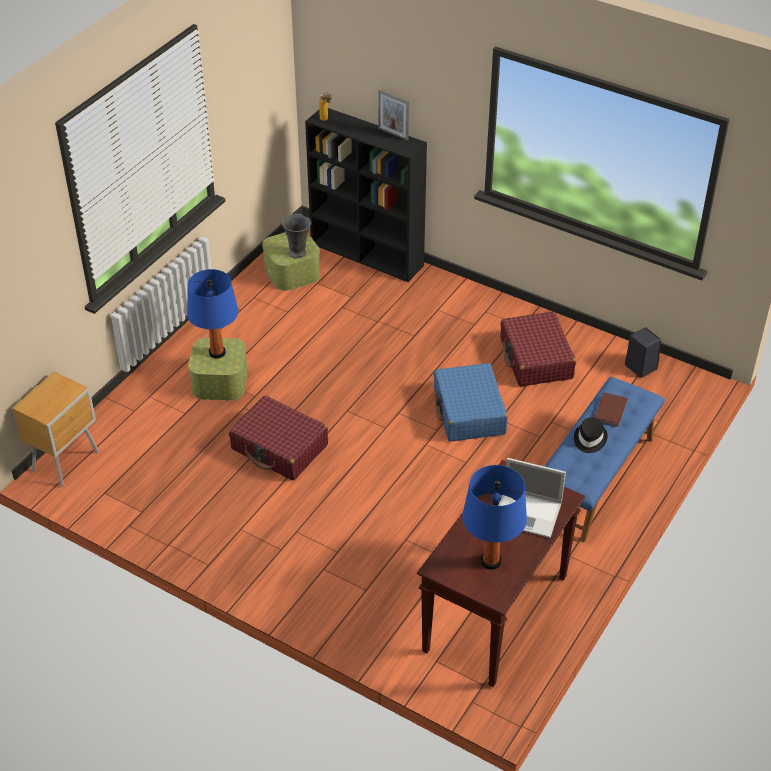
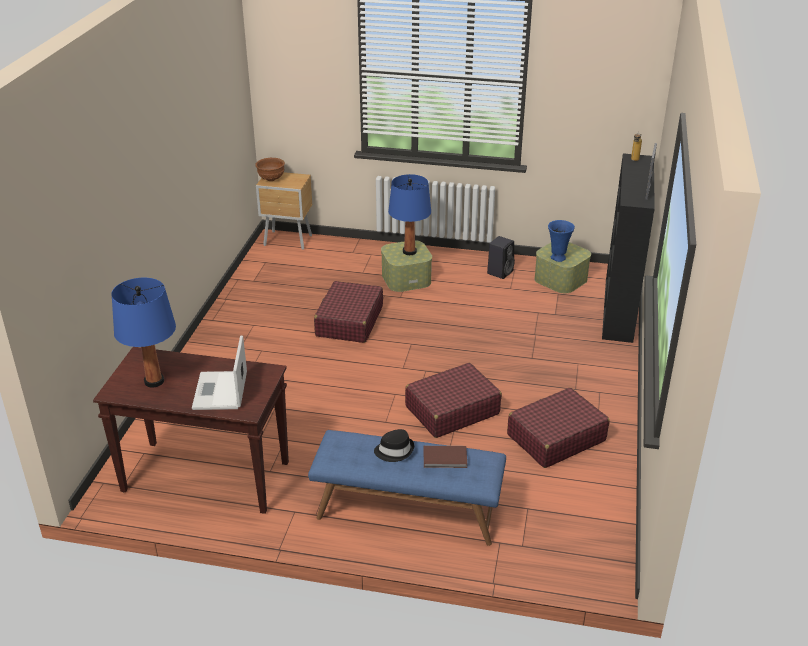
camera: 70 degrees right, 10 degrees down
grey vase [282,214,311,258] -> blue vase [548,220,575,262]
blue suitcase [434,363,508,442] -> red suitcase [405,363,502,438]
black speaker [625,327,661,378] -> black speaker moved to [487,236,515,279]
none -> brown bowl [255,158,285,181]

